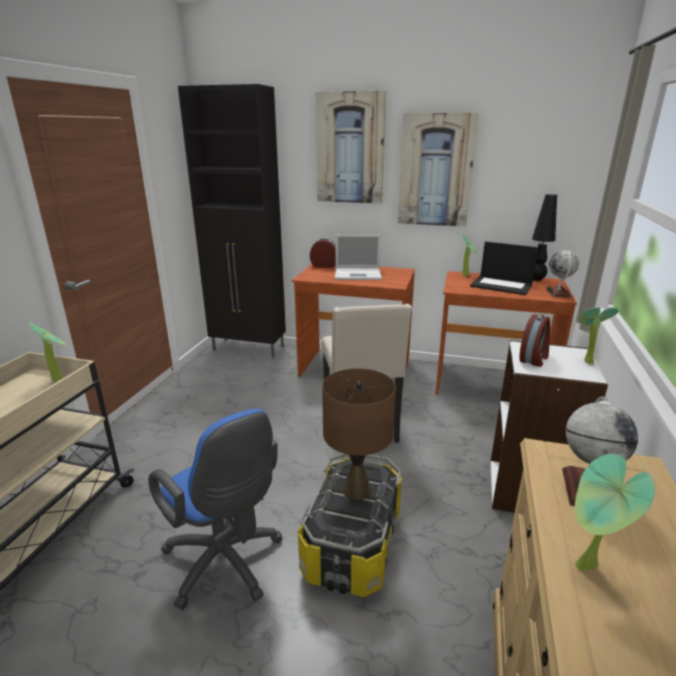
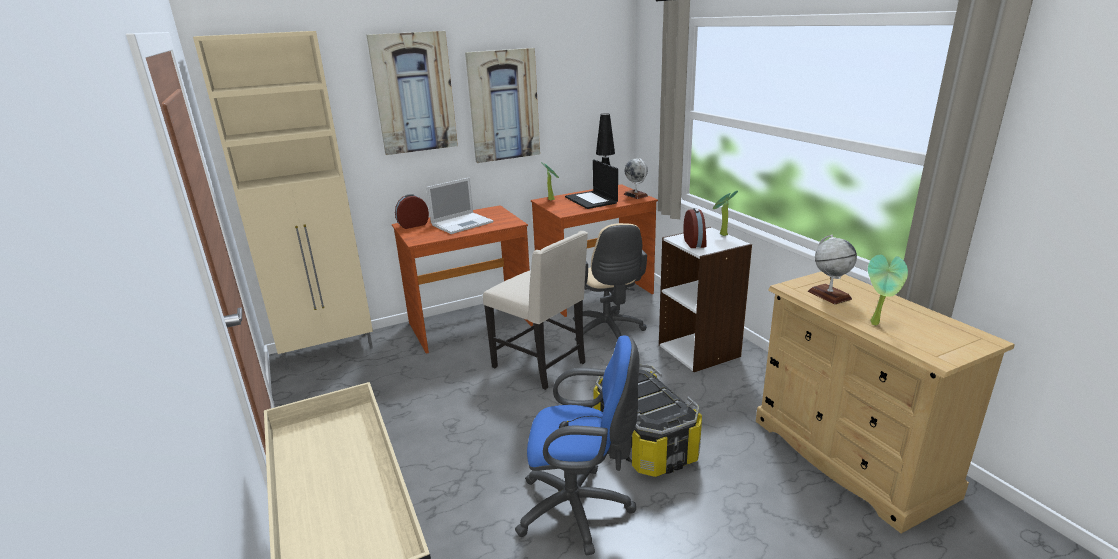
camera: 40 degrees left, 0 degrees up
potted plant [28,323,66,381] -> none
black cabinet [178,84,286,358] -> beige cabinet [193,31,373,370]
brown table lamp [322,368,396,500] -> none
laptop [470,241,539,295] -> laptop turned 75 degrees clockwise [565,160,618,209]
none -> beige office chair [573,223,647,342]

